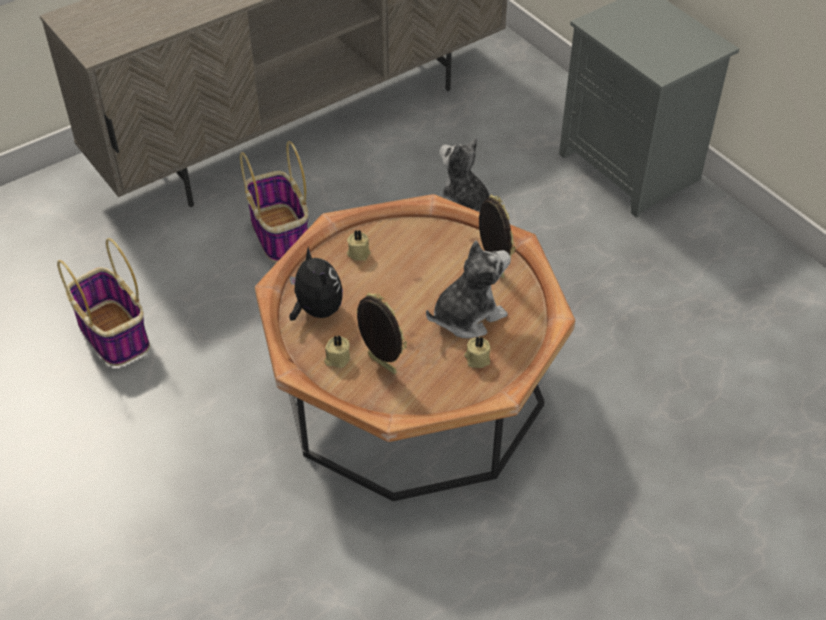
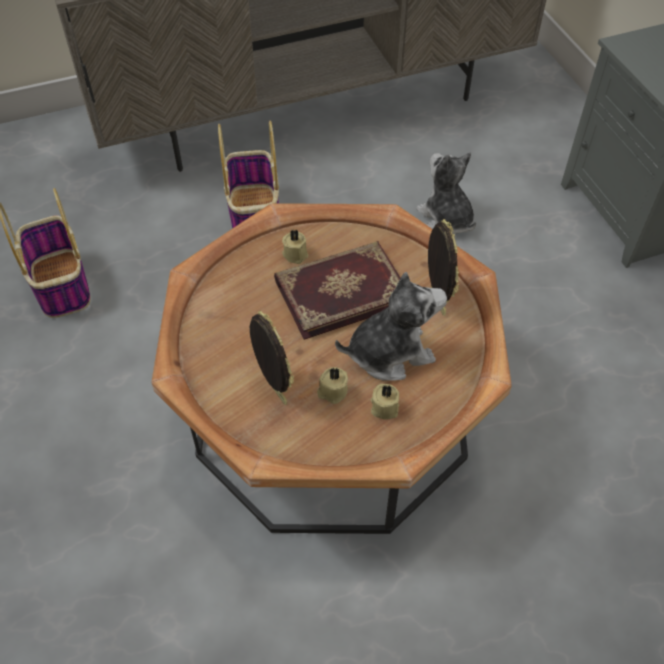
camera: 15 degrees right, 5 degrees up
plush toy [290,246,343,321] -> none
beige candle [324,335,350,368] -> beige candle moved to [317,367,348,404]
none -> book [274,241,401,340]

